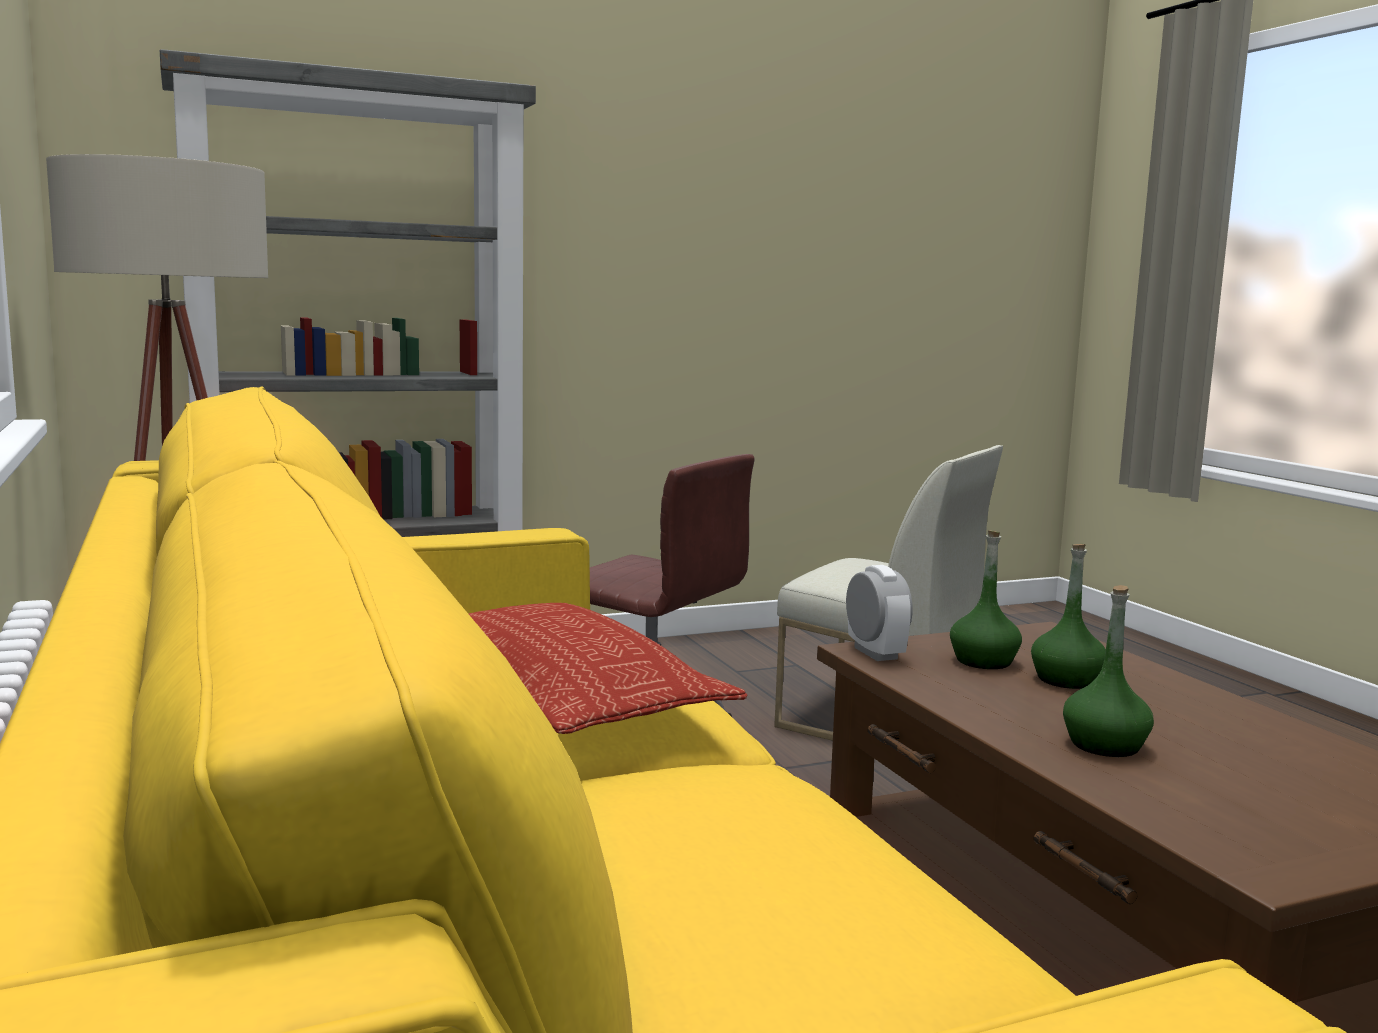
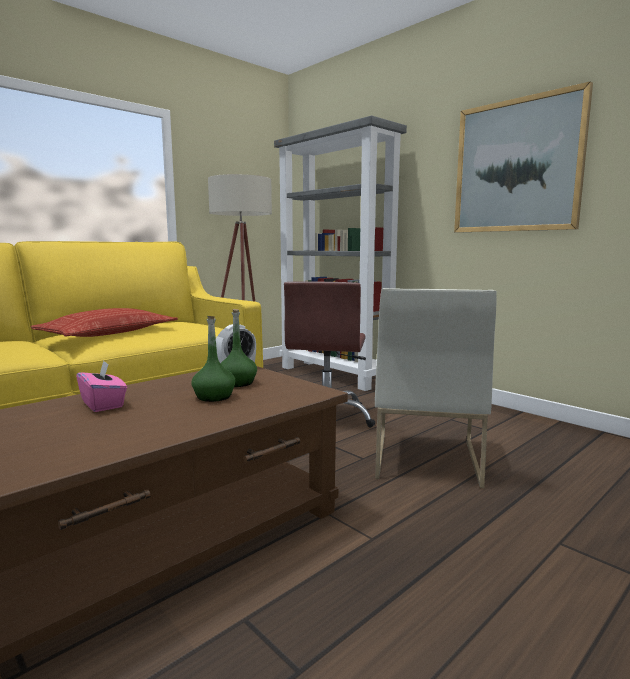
camera: 70 degrees right, 0 degrees up
green bottle [1063,585,1154,757] -> pink tissue box [76,361,127,412]
none -> picture [454,81,593,232]

